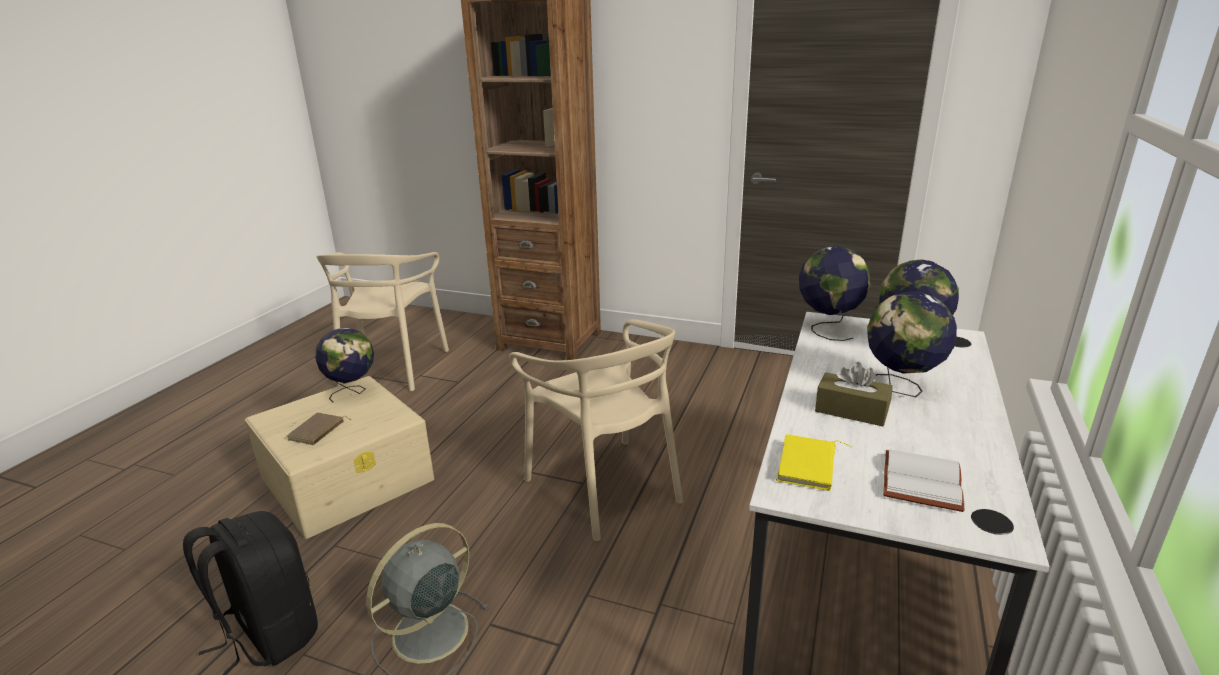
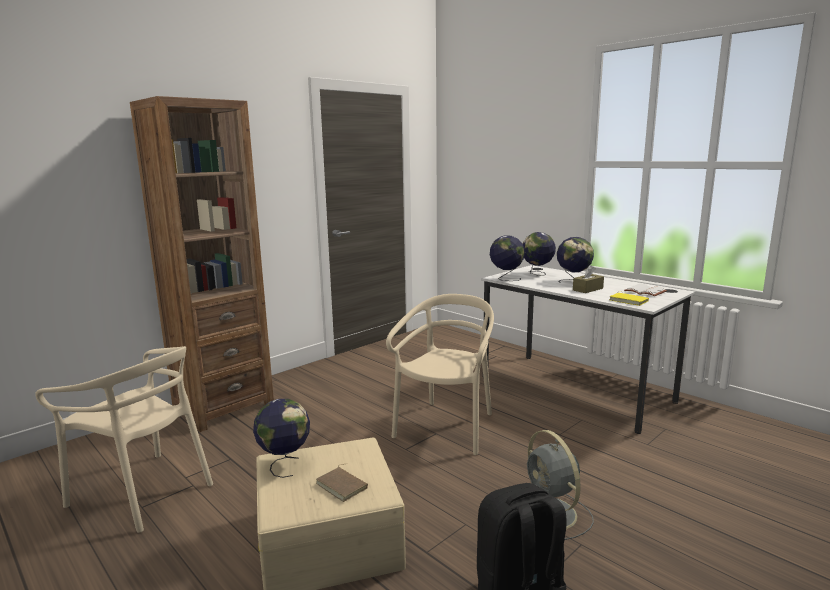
camera: 65 degrees left, 10 degrees down
beige chair [509,319,683,541] -> beige chair turned 60 degrees counterclockwise [386,294,494,455]

